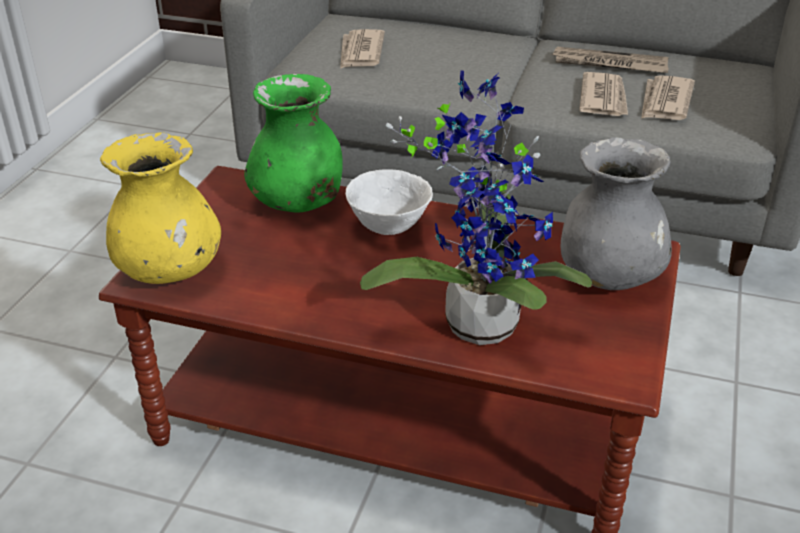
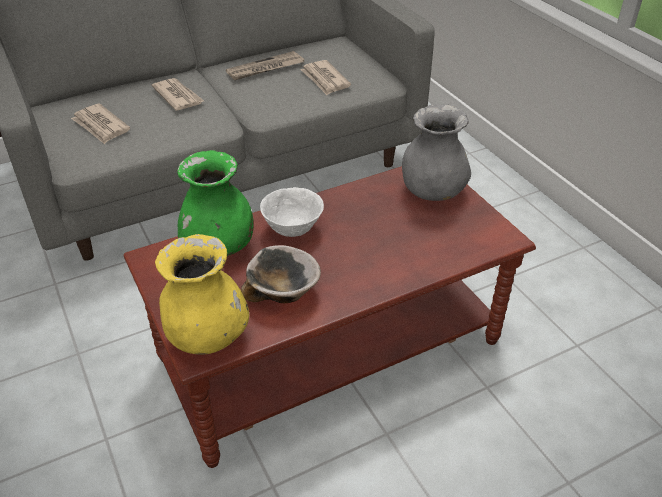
camera: 45 degrees left, 5 degrees up
potted plant [360,70,592,345] -> none
newspaper [579,72,628,116] -> newspaper moved to [152,78,204,111]
none -> bowl [241,245,321,303]

